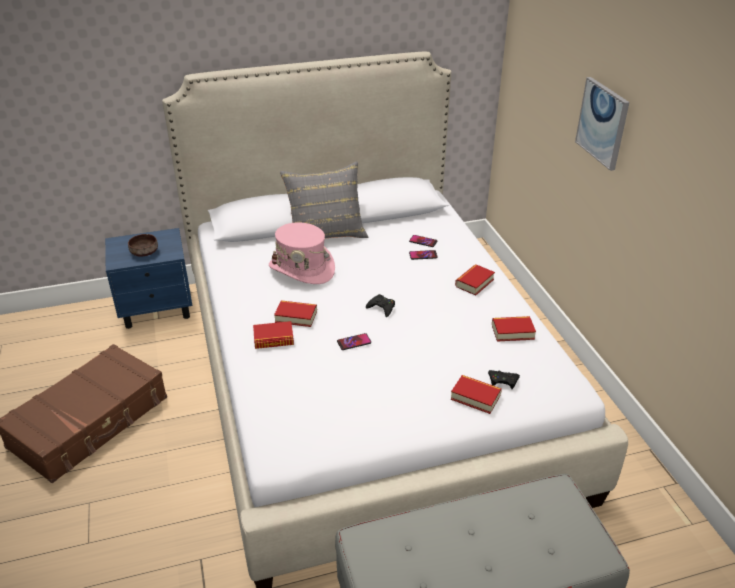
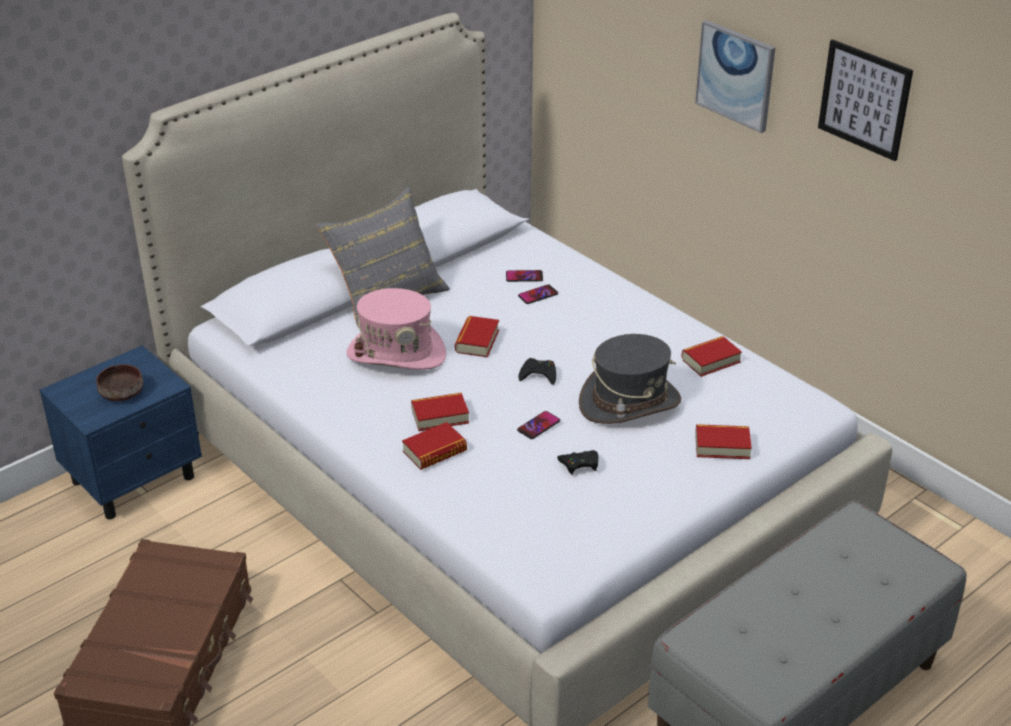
camera: 25 degrees left, 0 degrees up
book [455,264,495,295] -> book moved to [455,316,499,357]
black game controller [488,370,520,389] -> black game controller moved to [557,450,598,475]
none -> grey hat [579,334,681,424]
none -> picture [818,39,913,161]

